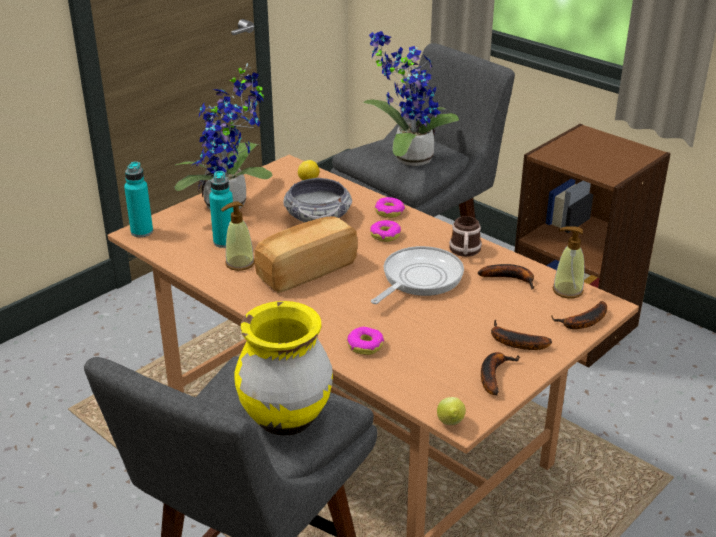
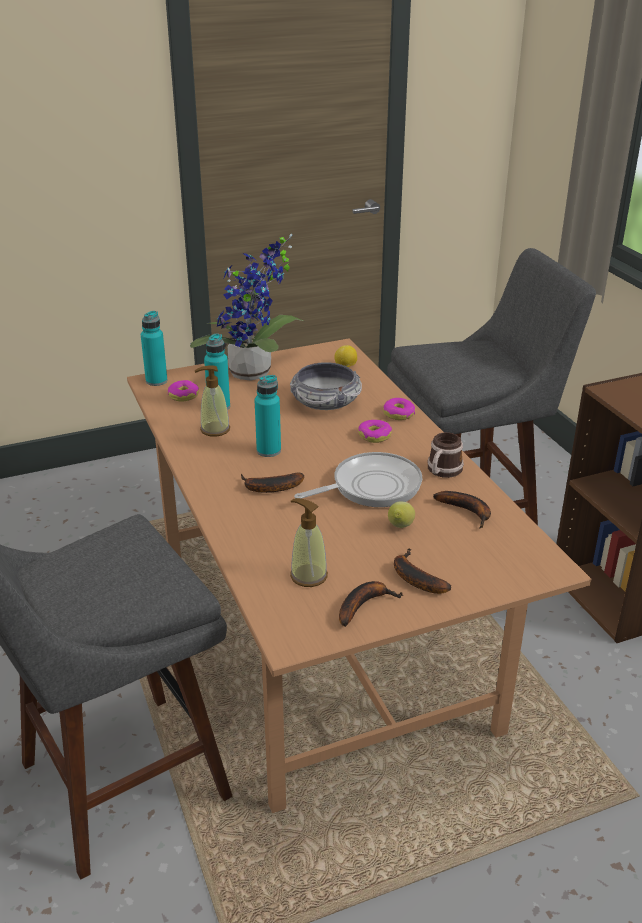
camera: 25 degrees right, 0 degrees up
yellow vase [234,301,333,436] -> none
bread [254,216,358,293] -> turquoise bottle [255,375,281,457]
donut [347,327,384,355] -> donut moved to [168,380,199,402]
potted plant [363,31,459,166] -> none
lemon [437,397,466,425] -> lemon moved to [388,502,415,528]
banana [551,301,607,329] -> banana moved to [241,473,304,493]
soap dispenser [552,226,584,298] -> soap dispenser moved to [290,498,328,587]

